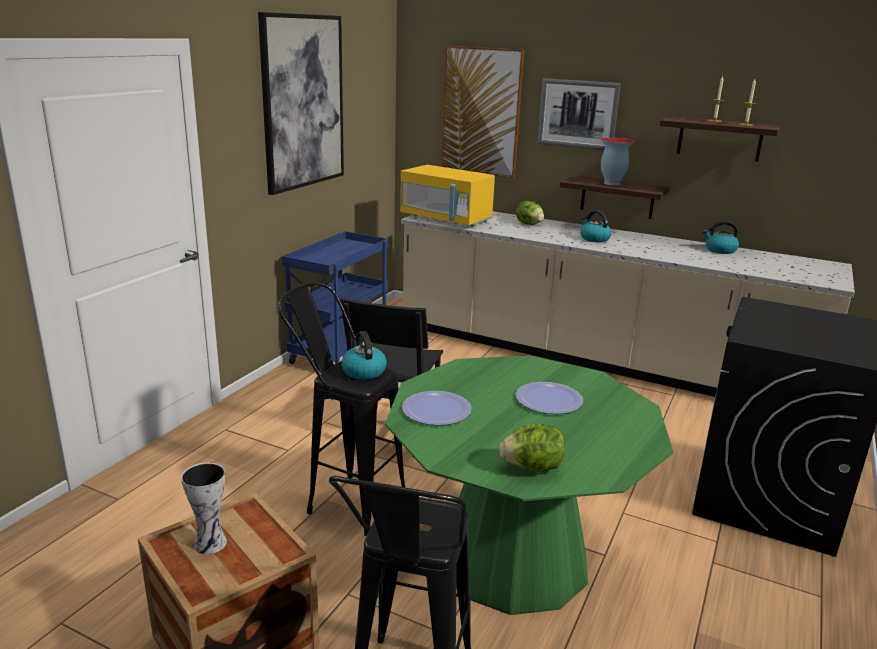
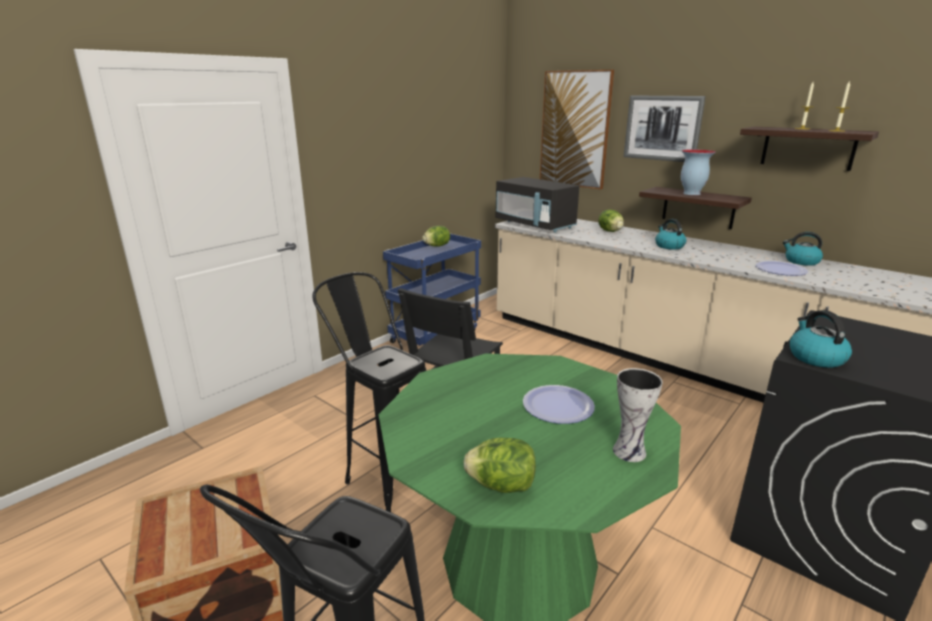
camera: 15 degrees right, 0 degrees up
vase [181,463,227,554] -> vase moved to [613,368,663,462]
picture [258,12,344,195] -> none
kettle [341,331,387,380] -> kettle moved to [790,310,852,368]
yellow microwave [400,165,495,228] -> black microwave [496,177,579,233]
plate [402,391,472,425] -> plate moved to [755,261,808,276]
none -> lettuce [422,226,450,246]

